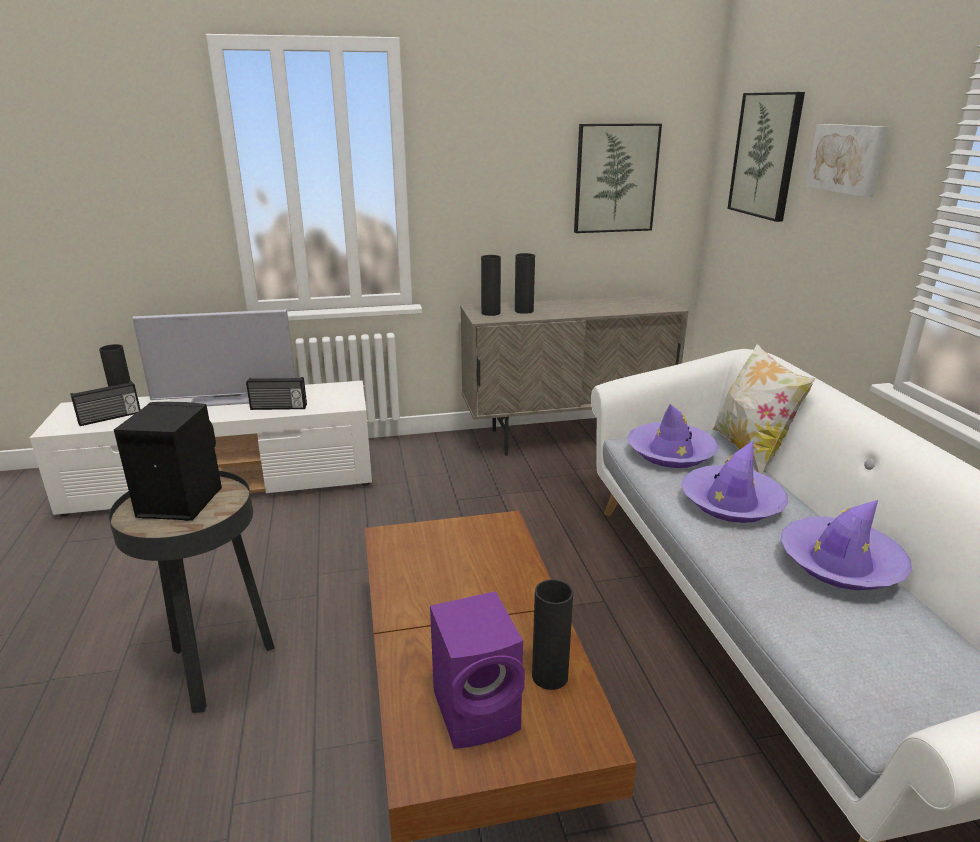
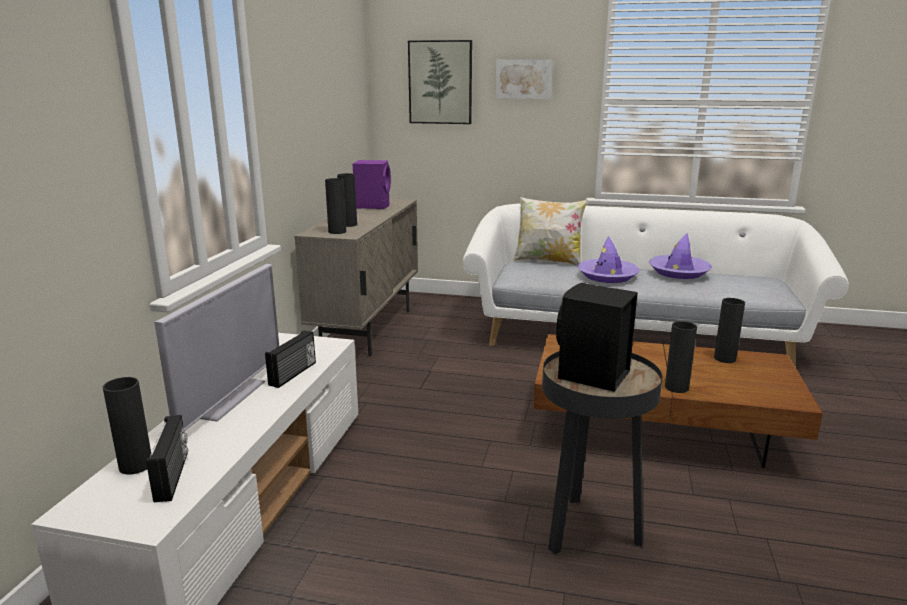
camera: 65 degrees left, 5 degrees down
purple speaker [430,591,525,749] -> purple speaker moved to [353,160,391,209]
picture [574,123,662,233] -> none
purple hat [628,404,719,468] -> none
none -> black vase [665,321,697,393]

